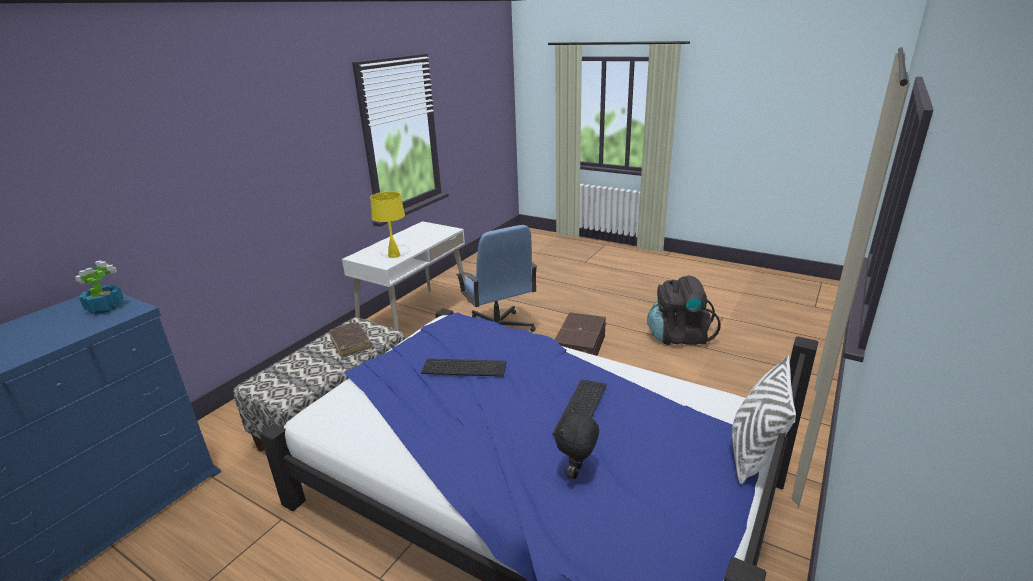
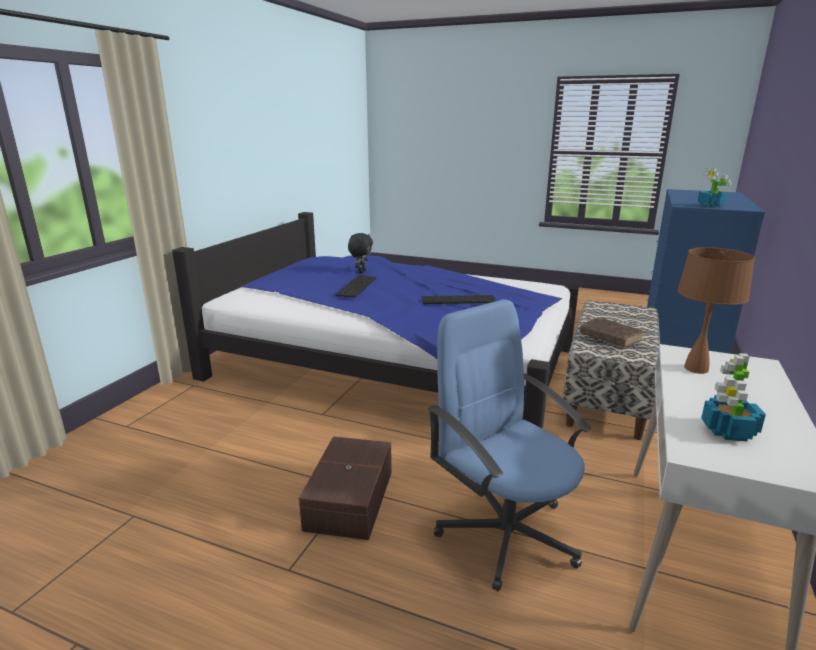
camera: 170 degrees right, 5 degrees down
yellow table lamp [370,192,405,258] -> brown table lamp [677,247,755,374]
black backpack [647,275,721,345] -> none
white pillow [732,356,796,484] -> none
none -> potted plant [701,353,766,441]

